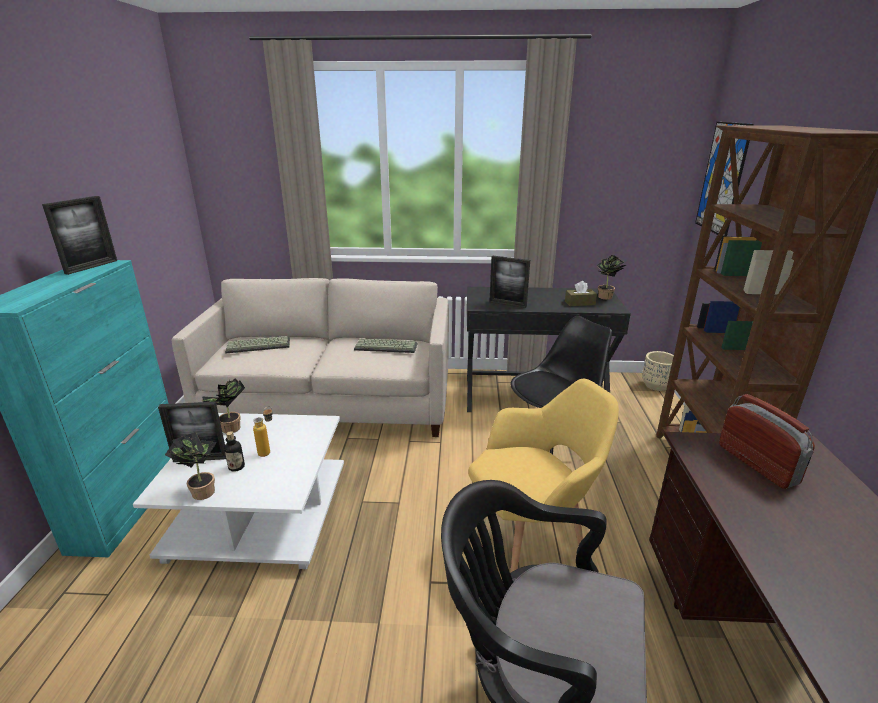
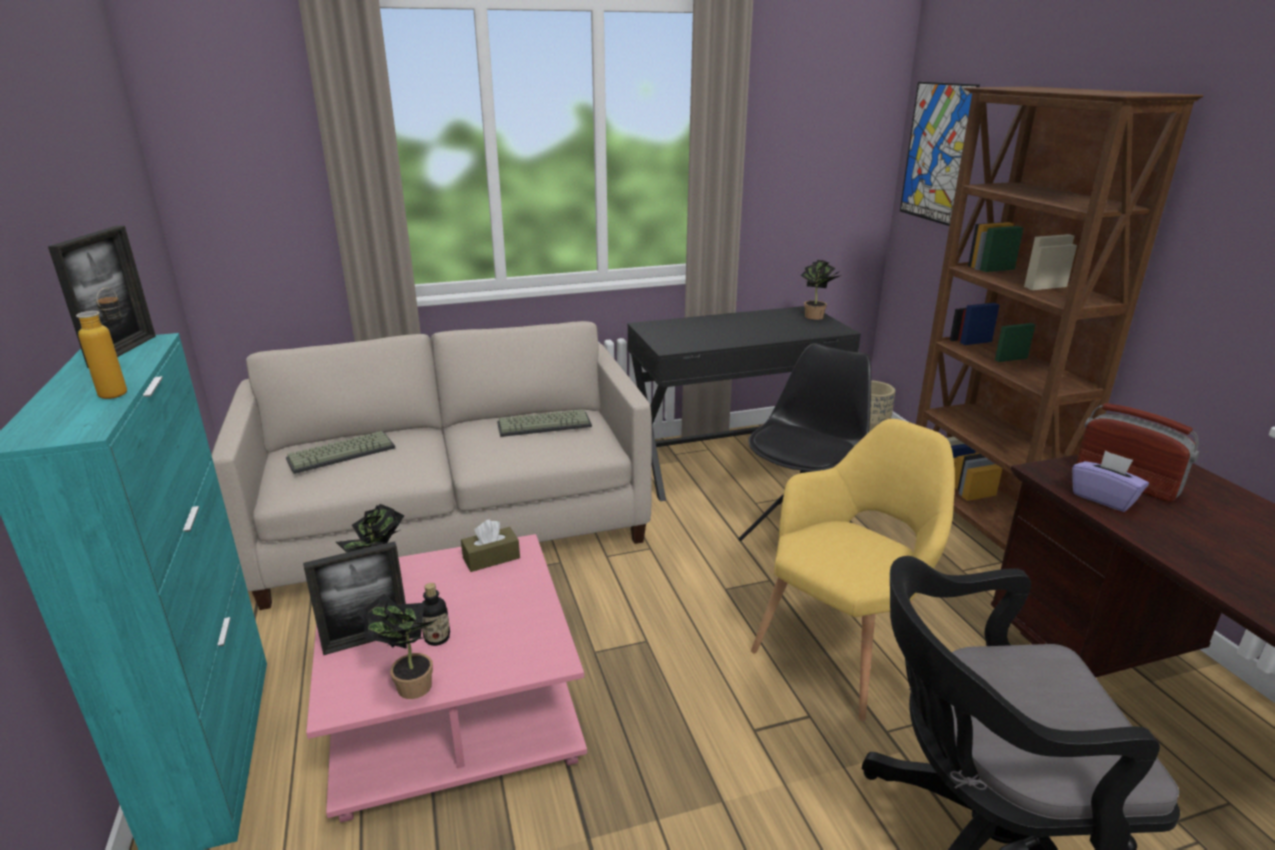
camera: 20 degrees left, 0 degrees up
white coffee table [133,413,344,569] -> pink coffee table [306,534,587,823]
bottle [253,406,272,457] -> bottle moved to [76,288,127,399]
picture frame [489,256,530,308] -> none
brown tissue box [565,281,597,306] -> brown tissue box moved to [461,520,520,572]
none -> purple tissue box [1072,450,1149,512]

